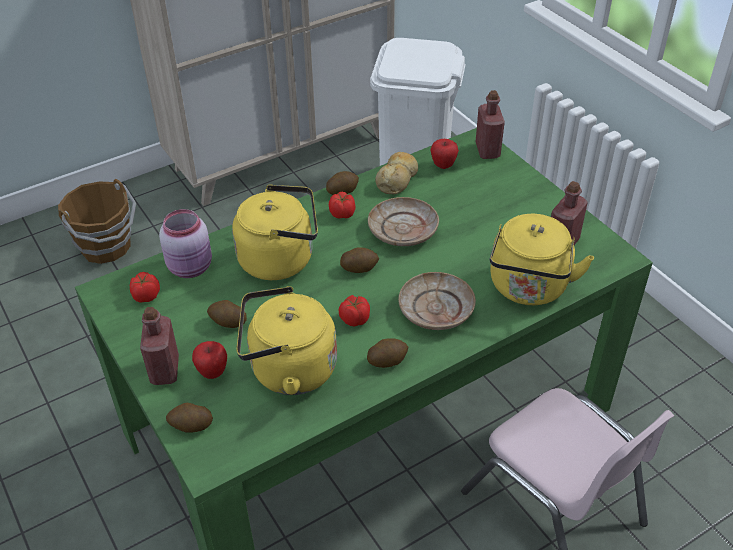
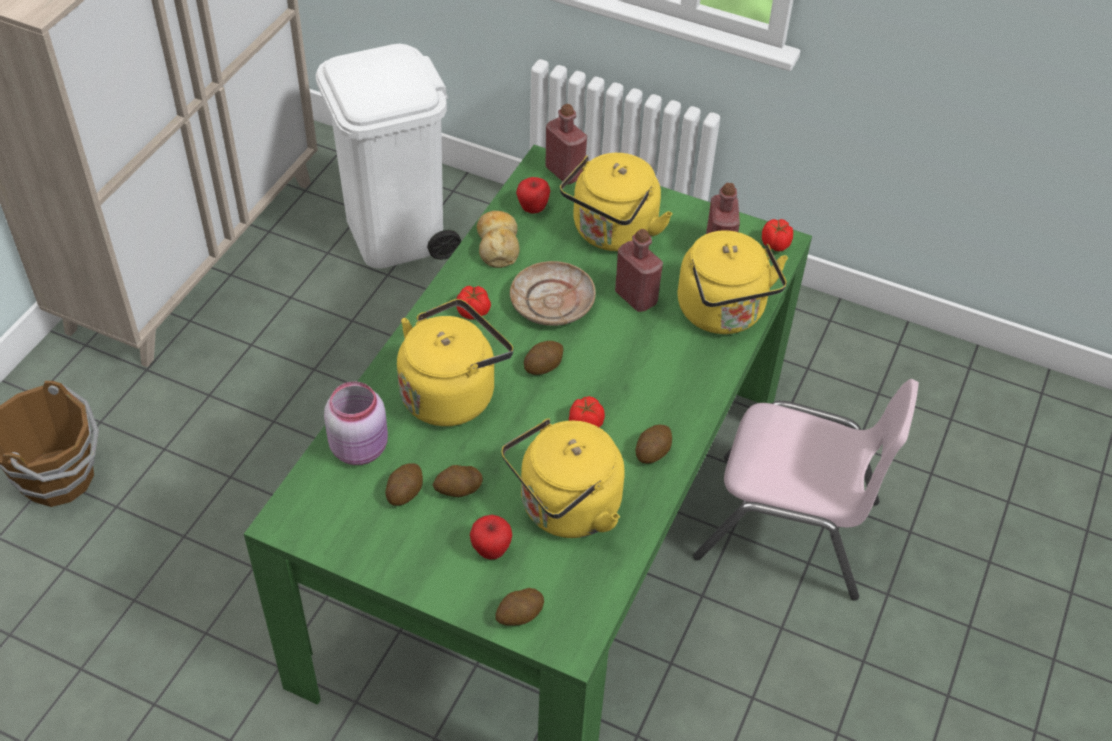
camera: 35 degrees left, 5 degrees up
tomato [130,272,160,302] -> tomato moved to [762,219,793,251]
red bottle [140,307,179,385] -> red bottle moved to [615,229,663,312]
potato [326,171,359,195] -> potato moved to [385,463,423,506]
beige plate [398,272,476,330] -> none
none -> yellow kettle [560,153,673,251]

